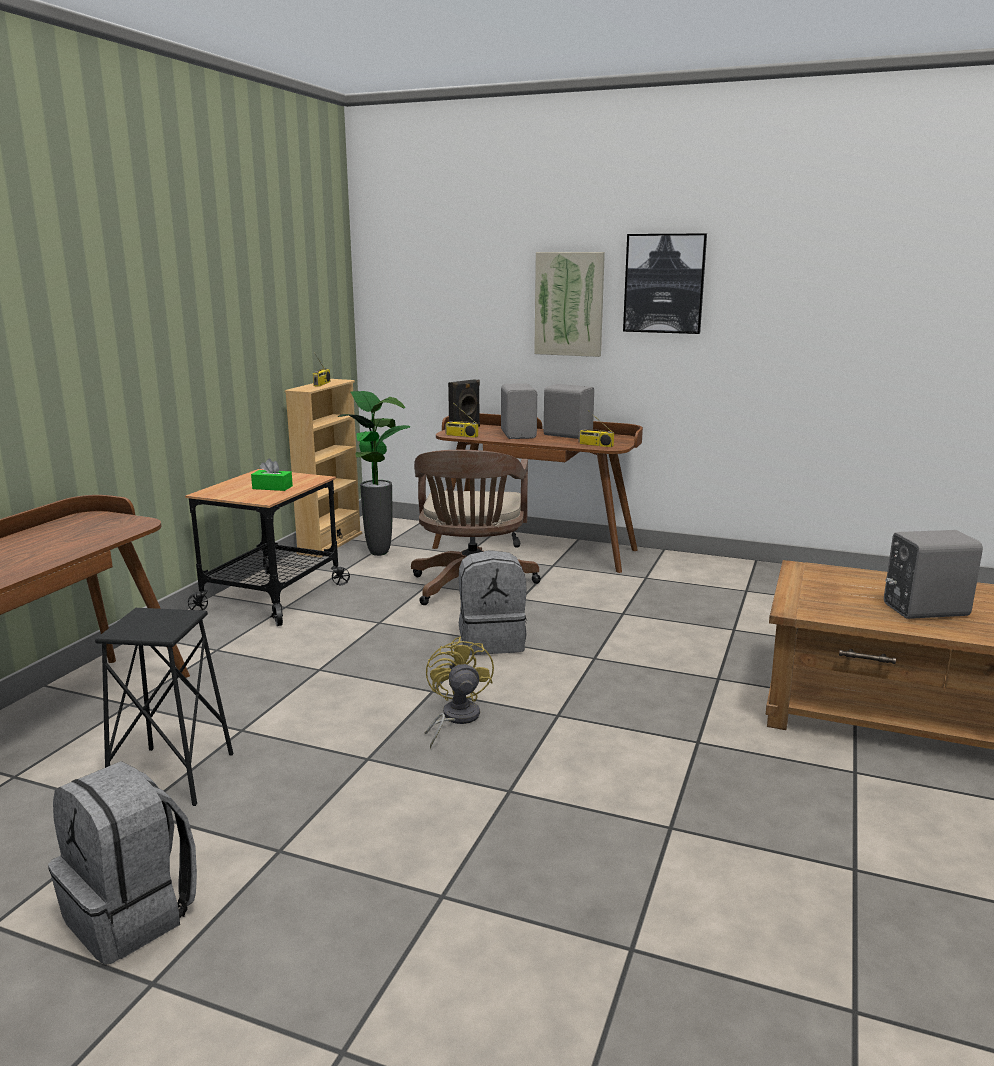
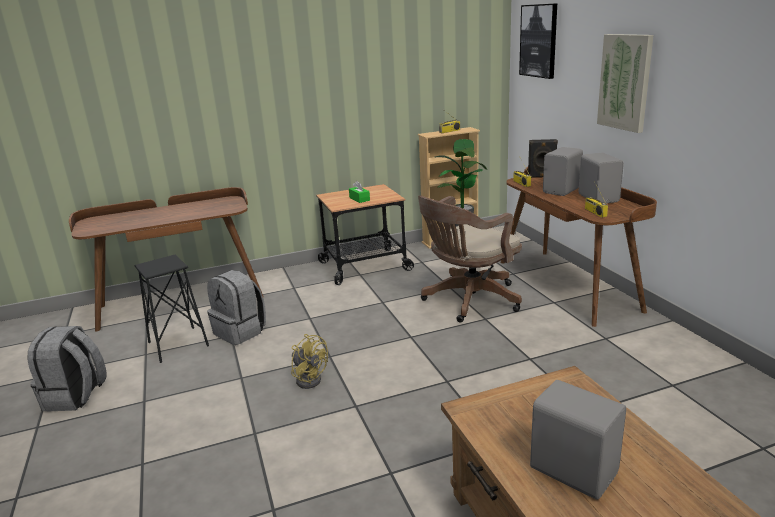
camera: 50 degrees right, 5 degrees up
yellow fan [425,636,494,748] -> yellow fan turned 90 degrees clockwise [291,334,328,389]
grey backpack [459,550,527,655] -> grey backpack moved to [207,270,266,345]
picture [623,233,707,334] -> picture moved to [519,3,557,79]

